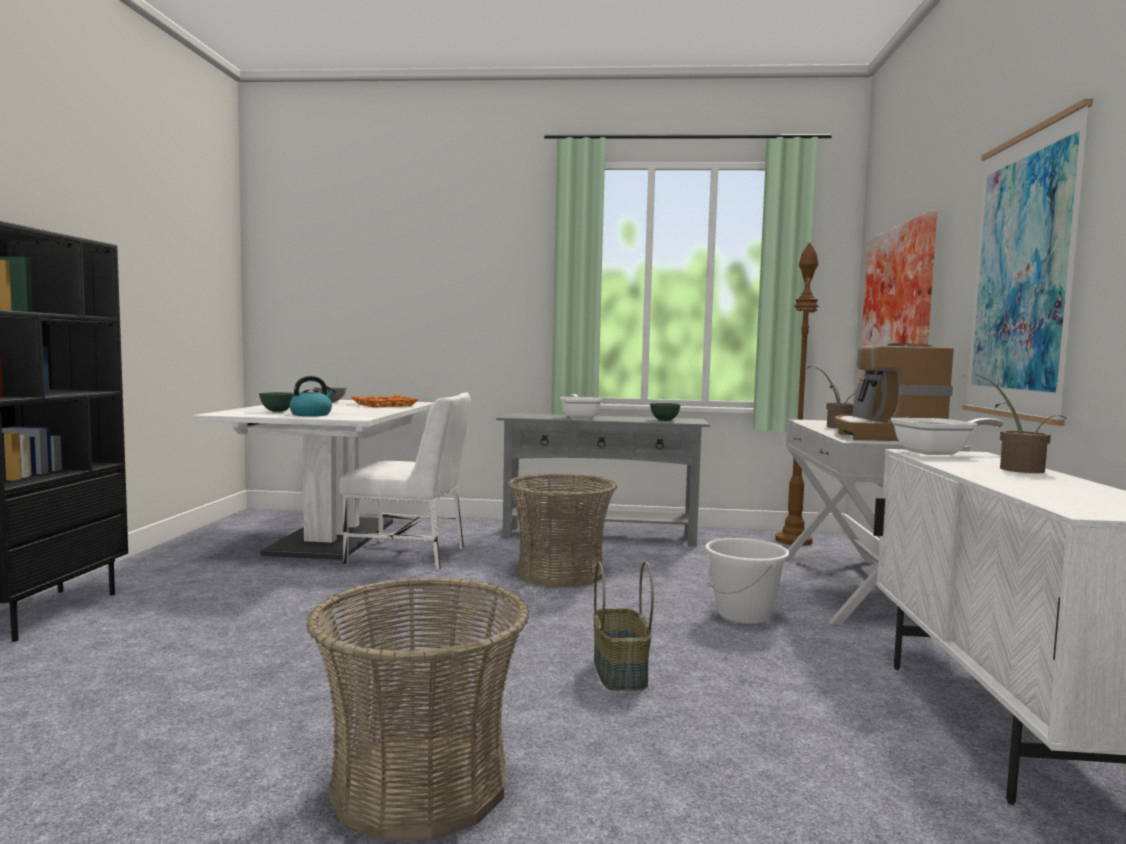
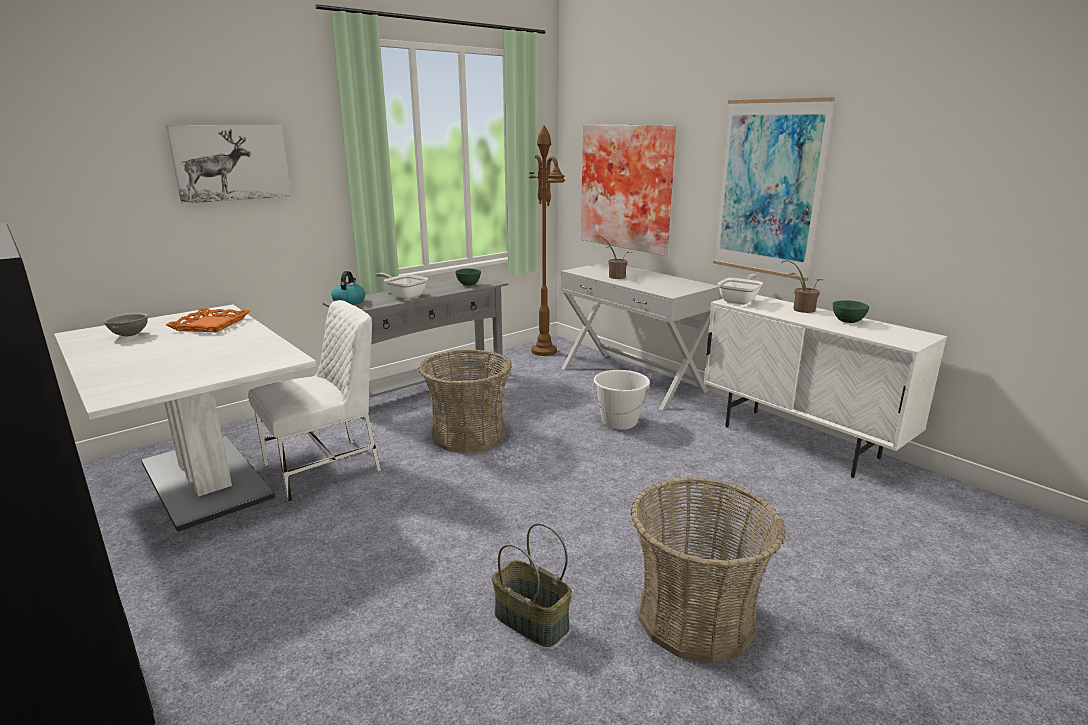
camera: 45 degrees left, 15 degrees up
green bowl [259,392,295,412] -> green bowl moved to [833,300,869,323]
kettle [289,376,336,416] -> kettle moved to [331,271,365,305]
basket [593,561,654,691] -> basket moved to [492,523,572,647]
coffee machine [834,343,954,441] -> none
none -> picture [166,125,291,204]

